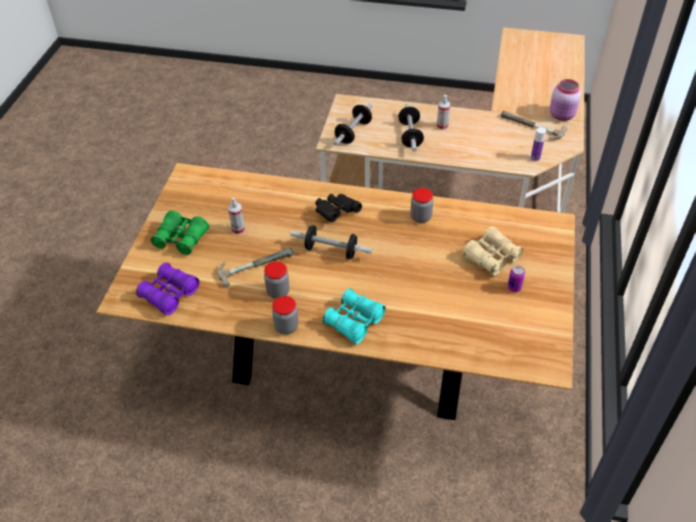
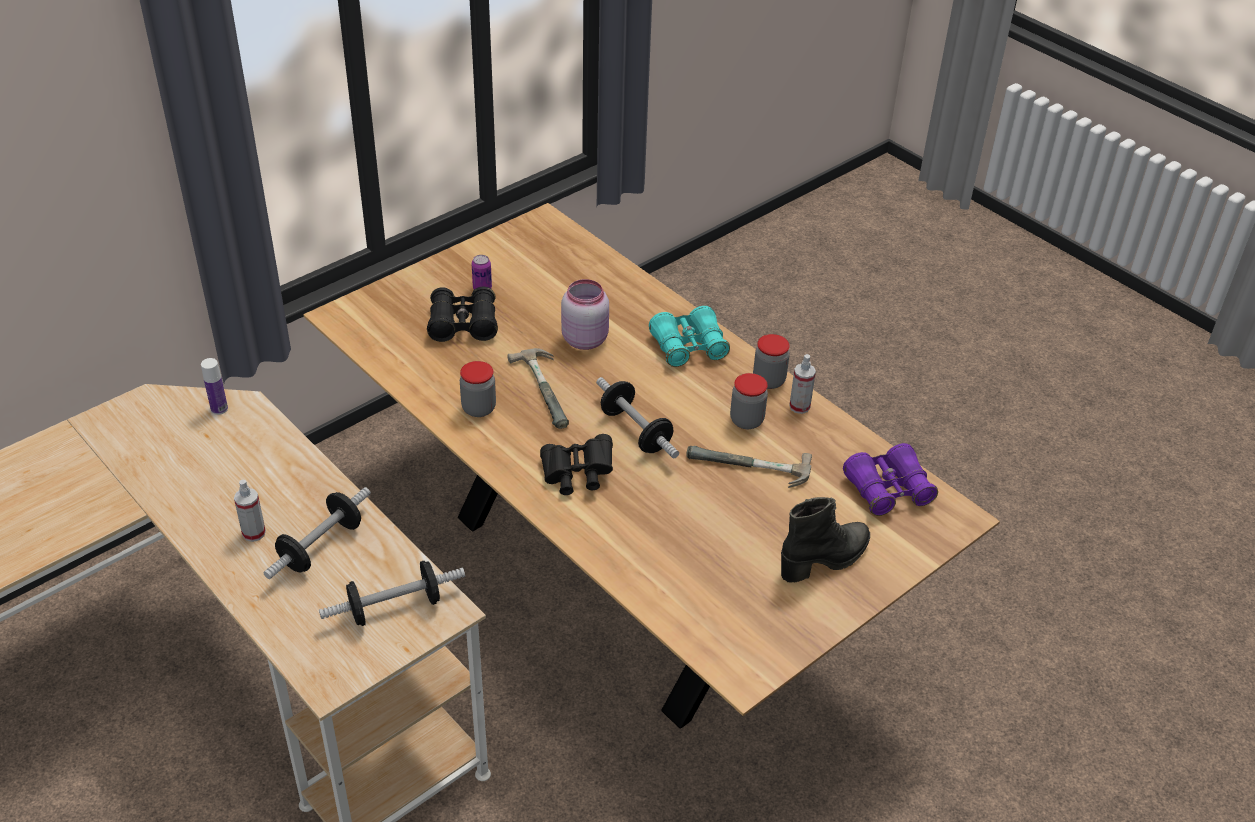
camera: 145 degrees left, 5 degrees down
green binoculars [151,210,209,255] -> black boot [781,497,870,583]
spray bottle [228,197,245,234] -> spray bottle moved to [789,354,816,414]
beige binoculars [462,226,523,276] -> black binoculars [427,287,498,342]
hammer [501,111,567,140] -> hammer moved to [508,348,569,429]
pink jar [550,79,581,121] -> pink jar moved to [561,279,609,350]

